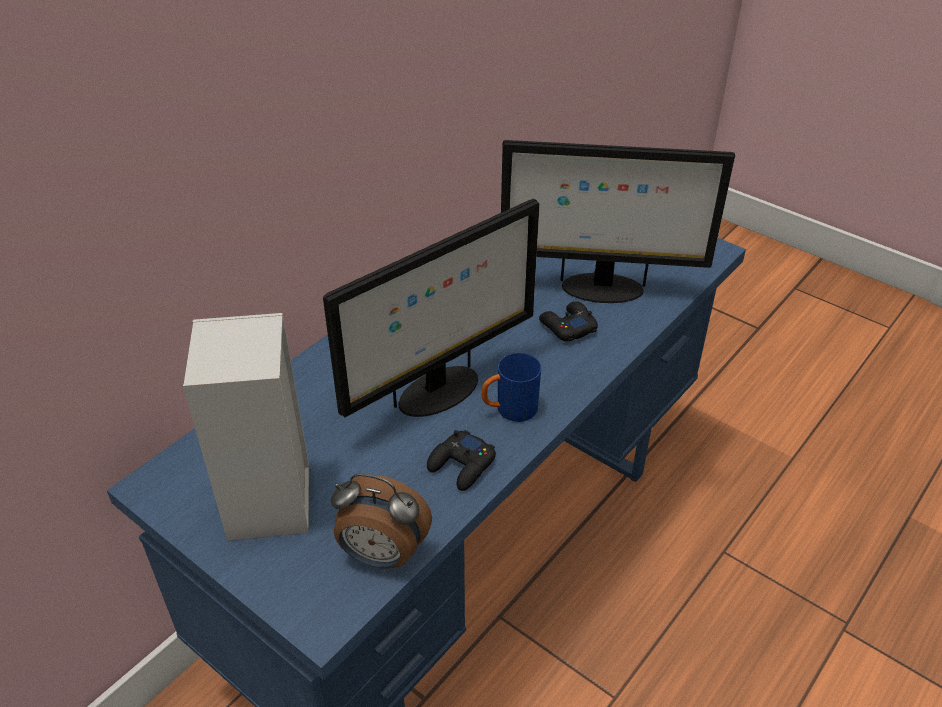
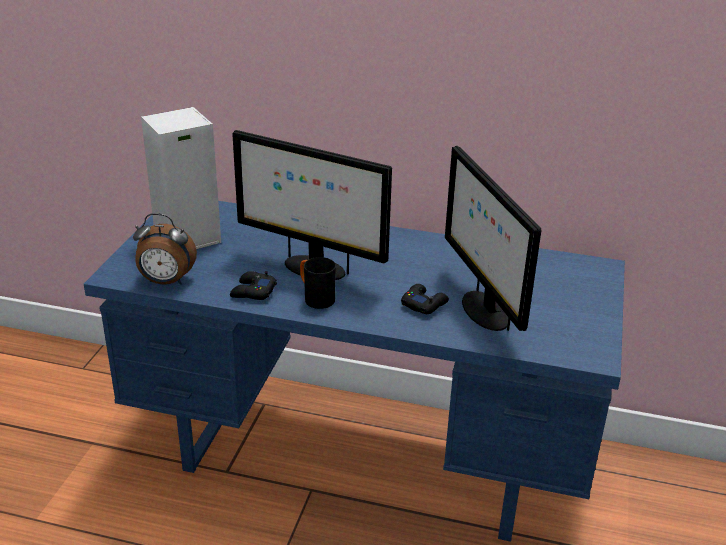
camera: 65 degrees right, 10 degrees down
alarm clock [331,473,432,568] -> alarm clock turned 75 degrees counterclockwise [133,213,197,285]
blue mug [482,353,541,422] -> black mug [300,257,336,309]

